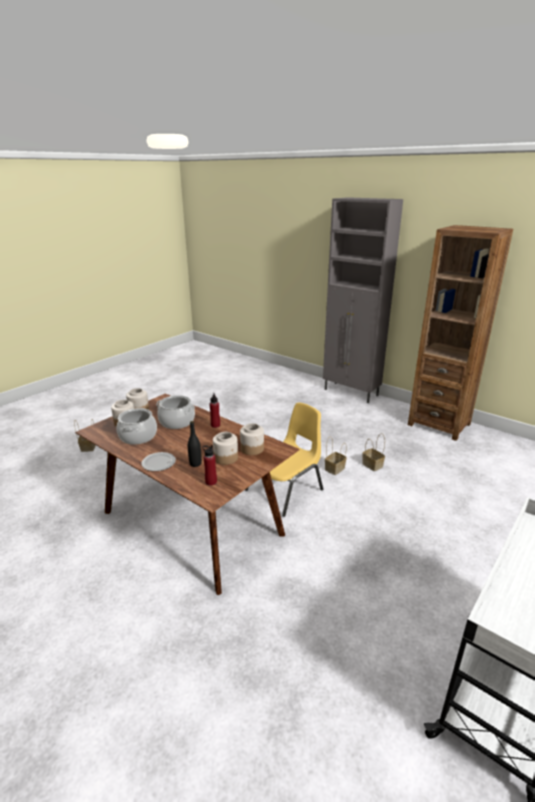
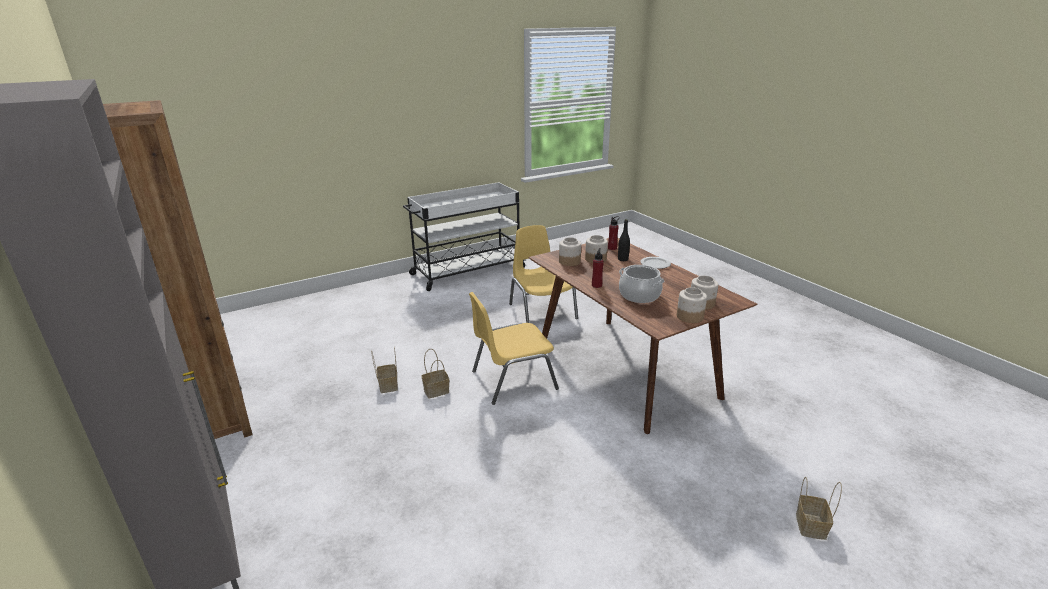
camera: 160 degrees left, 0 degrees up
cooking pot [116,408,157,445] -> none
none -> yellow chair [509,225,578,323]

